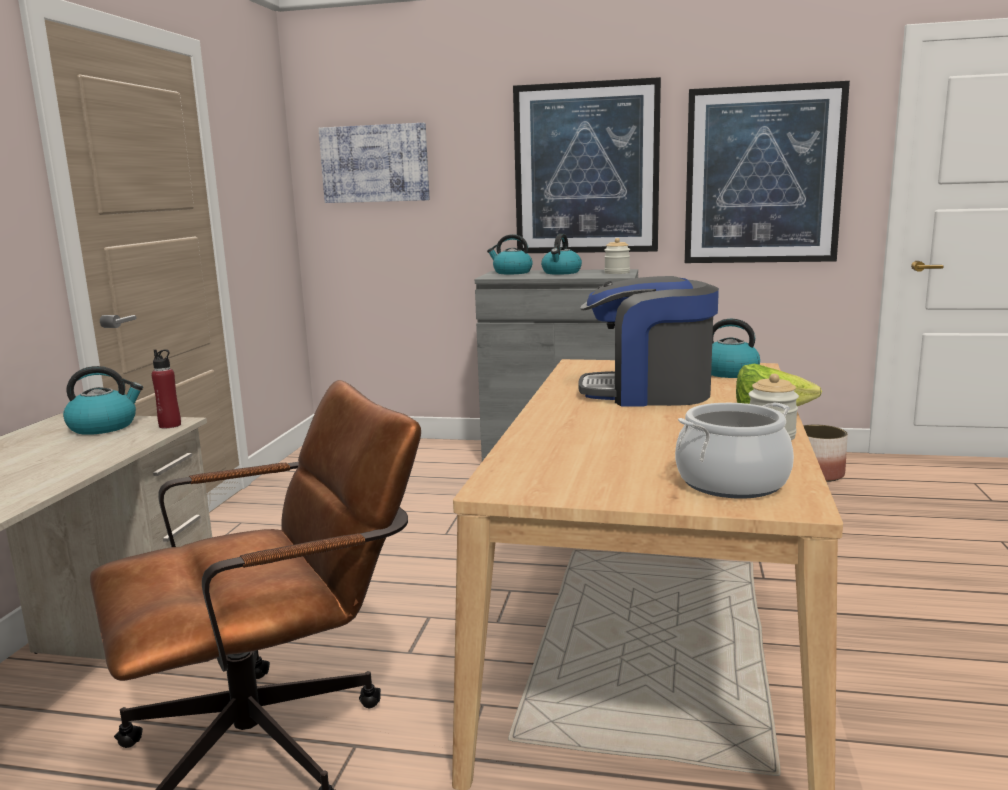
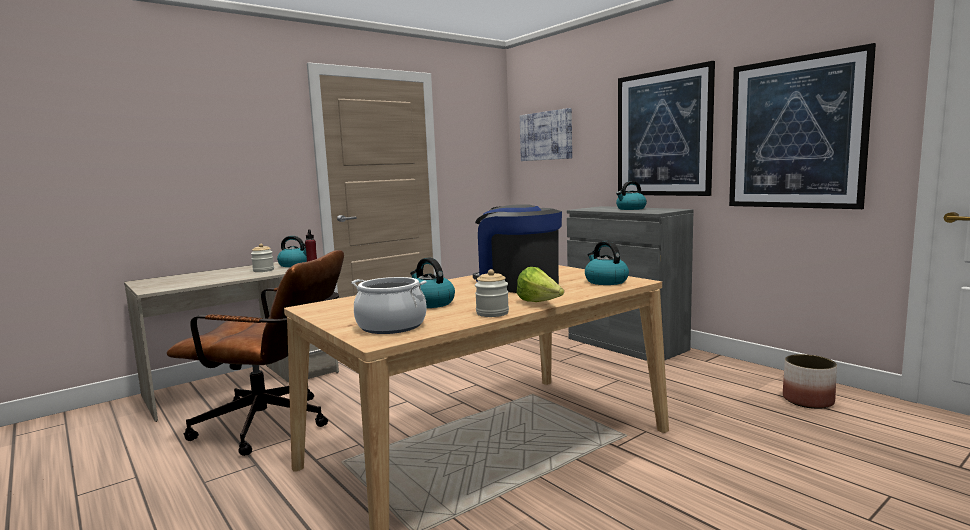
camera: 40 degrees right, 5 degrees down
kettle [487,234,533,274] -> kettle moved to [410,257,455,308]
jar [604,238,630,274] -> jar moved to [251,244,274,272]

